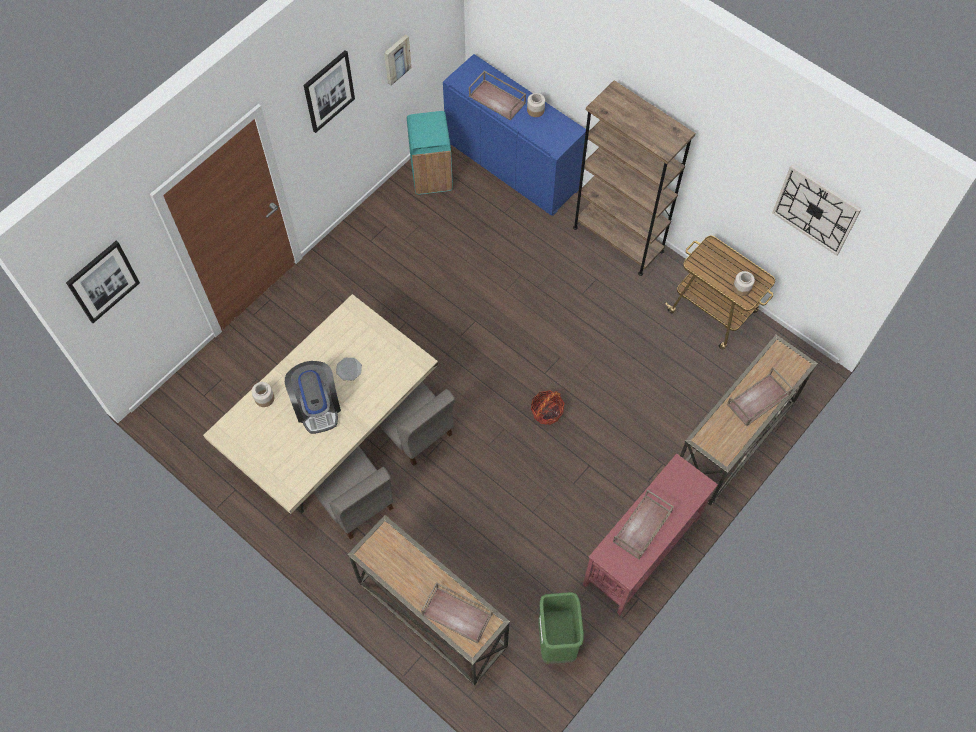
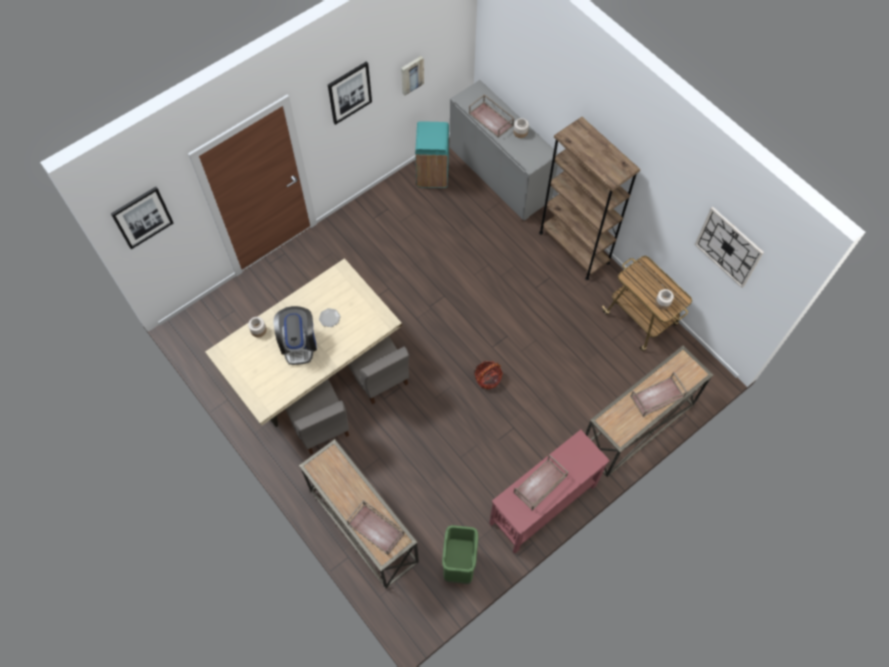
camera: 10 degrees right, 0 degrees up
blue cabinet [443,54,586,216] -> grey cabinet [450,80,559,221]

